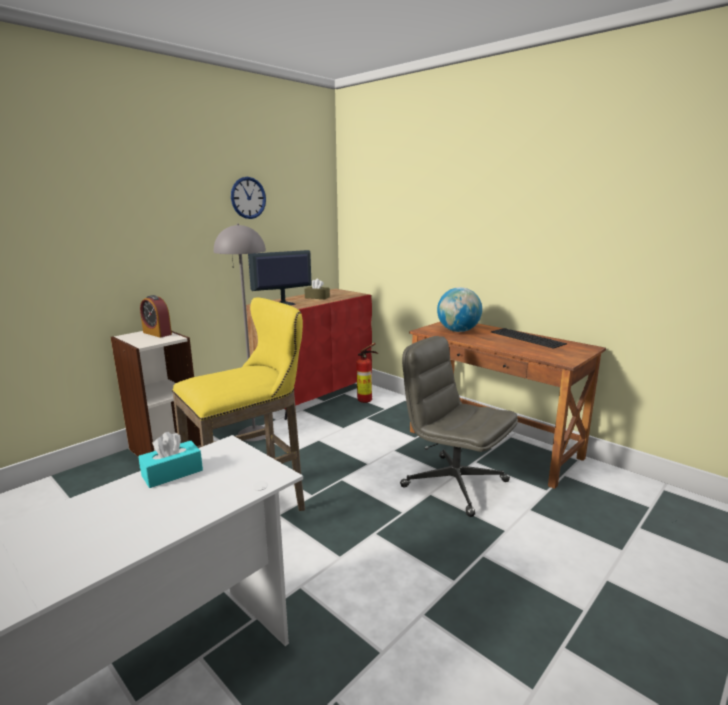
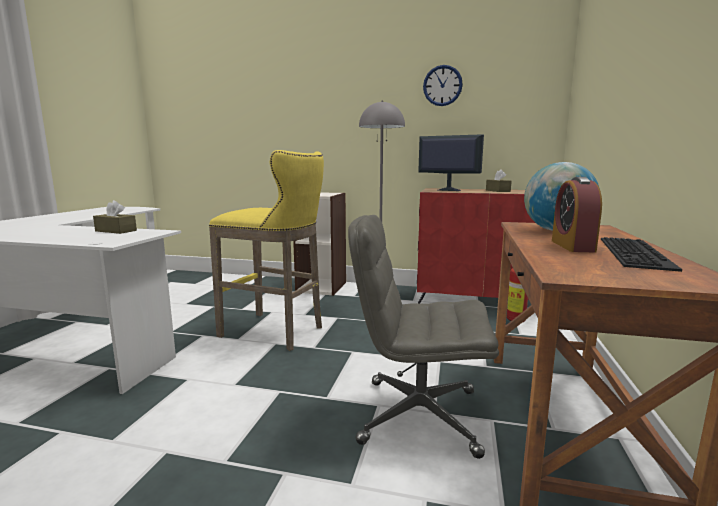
camera: 60 degrees right, 5 degrees down
turquoise tissue box [138,432,203,488] -> brown tissue box [93,200,137,234]
alarm clock [140,295,172,338] -> alarm clock moved to [552,177,602,253]
grey office chair [400,336,518,517] -> grey office chair turned 90 degrees counterclockwise [348,215,499,459]

